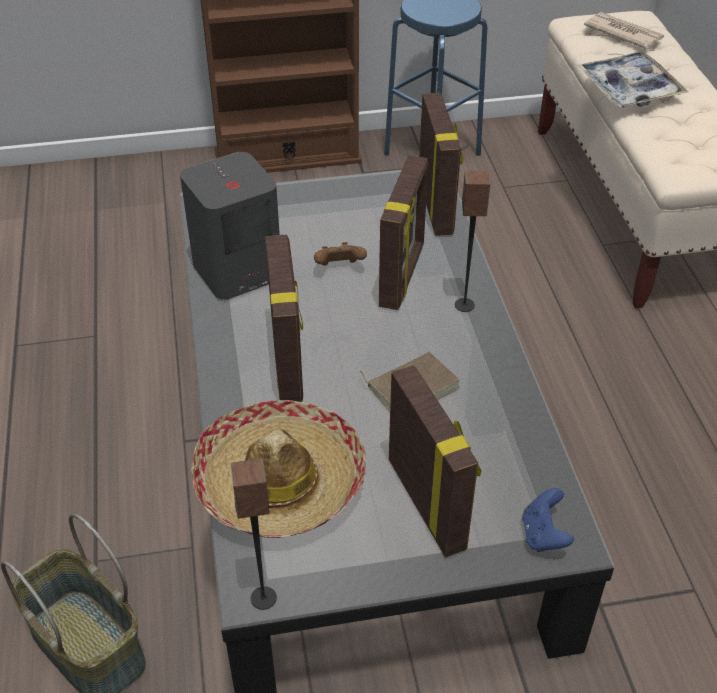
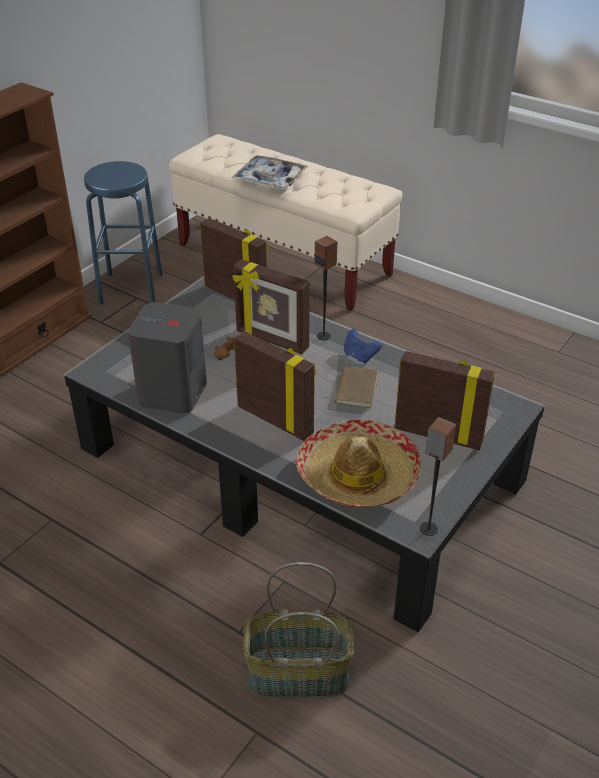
camera: 45 degrees left, 5 degrees down
picture frame [379,155,428,310] -> picture frame turned 150 degrees clockwise [232,259,310,354]
blue game controller [522,488,574,552] -> blue game controller moved to [344,329,382,364]
newspaper [584,12,664,49] -> none

